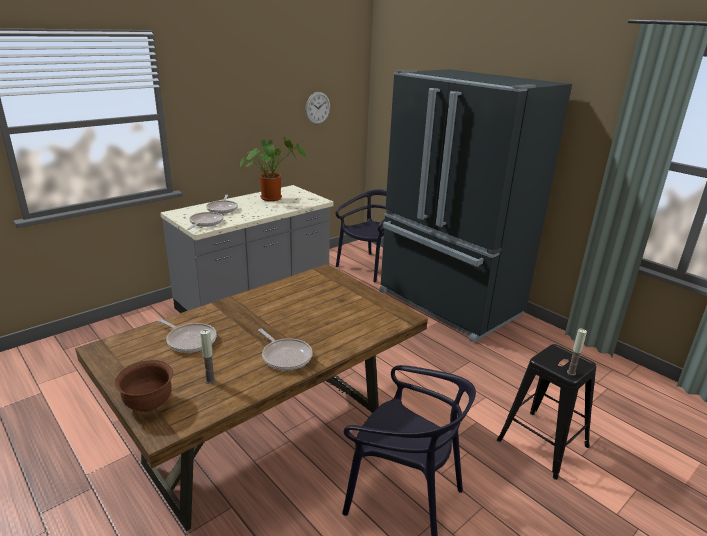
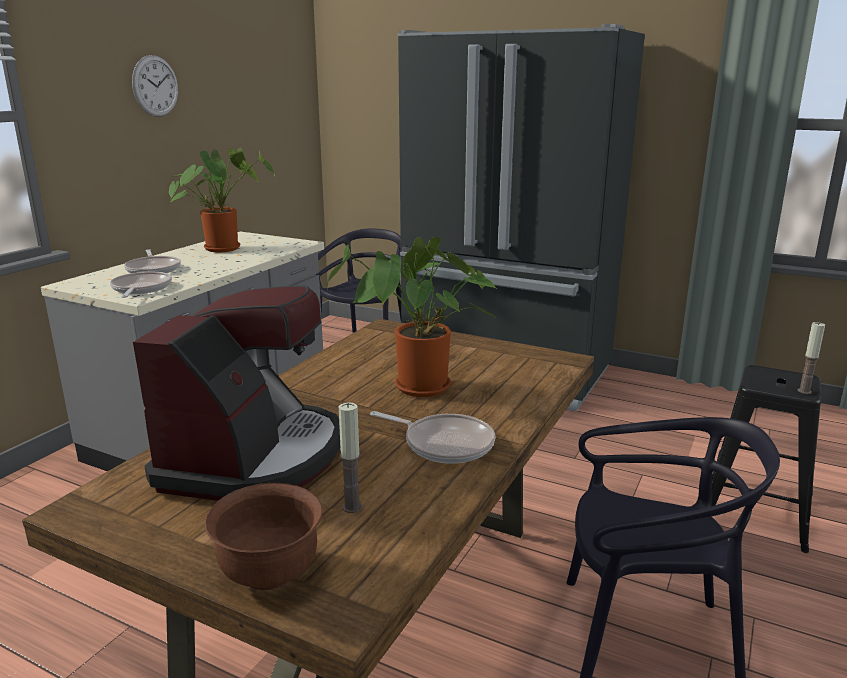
camera: 20 degrees left, 5 degrees down
frying pan [157,319,217,353] -> coffee machine [133,285,340,501]
wall clock [305,92,330,124] -> wall clock moved to [132,55,178,117]
none -> potted plant [327,237,499,397]

